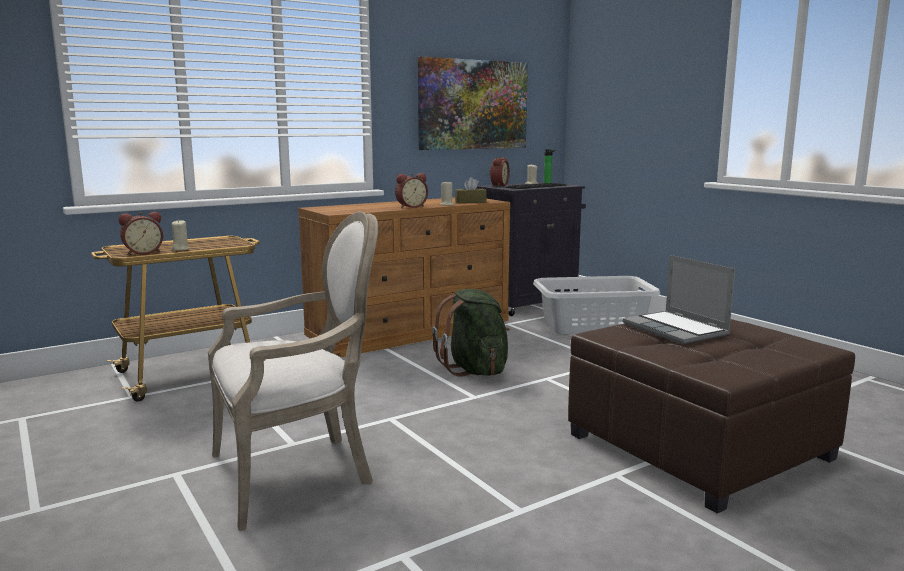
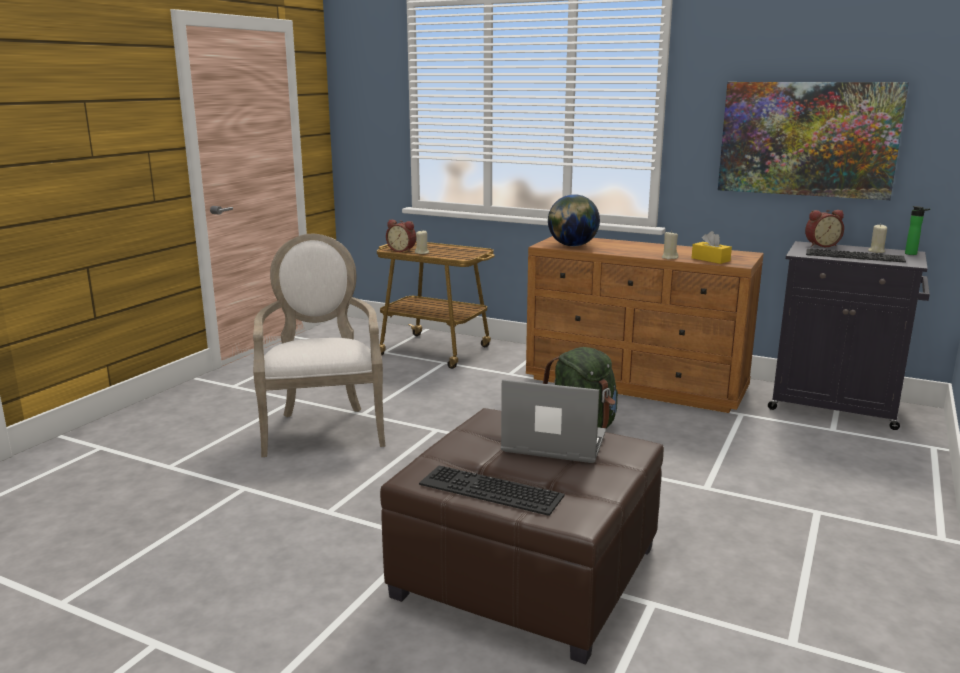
camera: 60 degrees right, 5 degrees up
armchair [208,212,378,531] -> armchair turned 135 degrees counterclockwise [253,234,386,457]
alarm clock [395,173,428,208] -> none
brown tissue box [455,177,487,203] -> yellow tissue box [692,231,732,264]
grey laundry basket [533,276,660,334] -> none
laptop [623,255,735,344] -> laptop turned 75 degrees clockwise [501,379,606,463]
none -> keyboard [419,466,565,516]
none -> globe [548,194,600,246]

